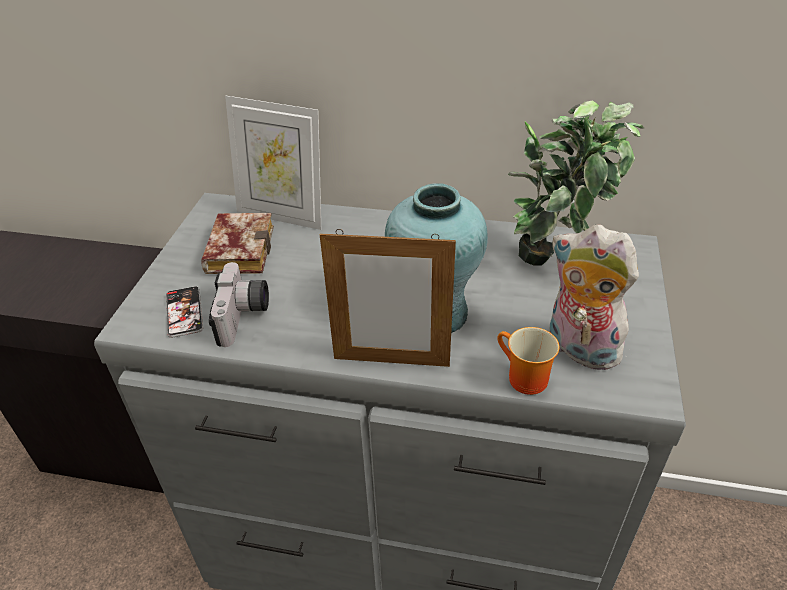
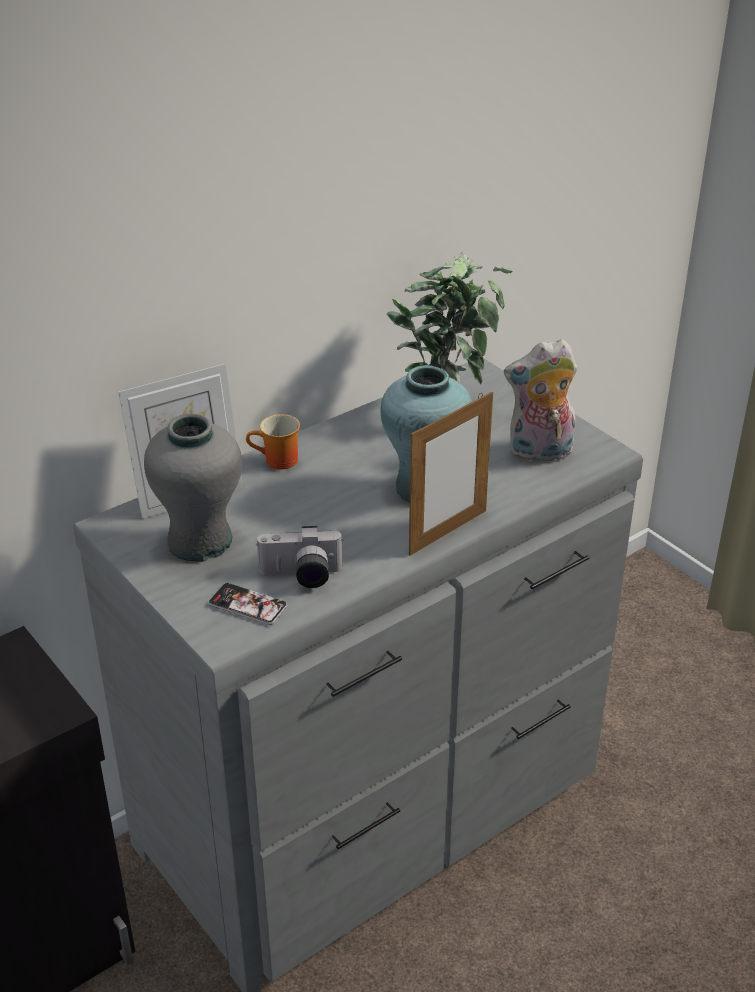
camera: 50 degrees left, 5 degrees down
book [201,213,274,274] -> grey vase [144,414,242,562]
camera [209,262,269,347] -> camera turned 135 degrees clockwise [256,526,344,588]
mug [497,327,560,395] -> mug moved to [246,414,300,469]

